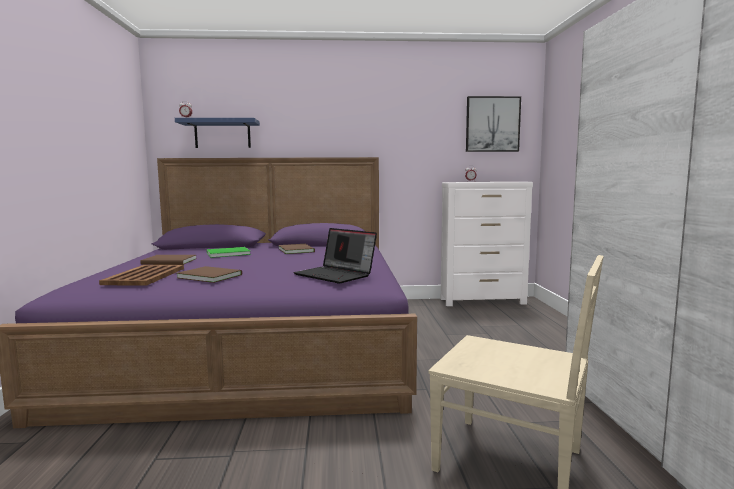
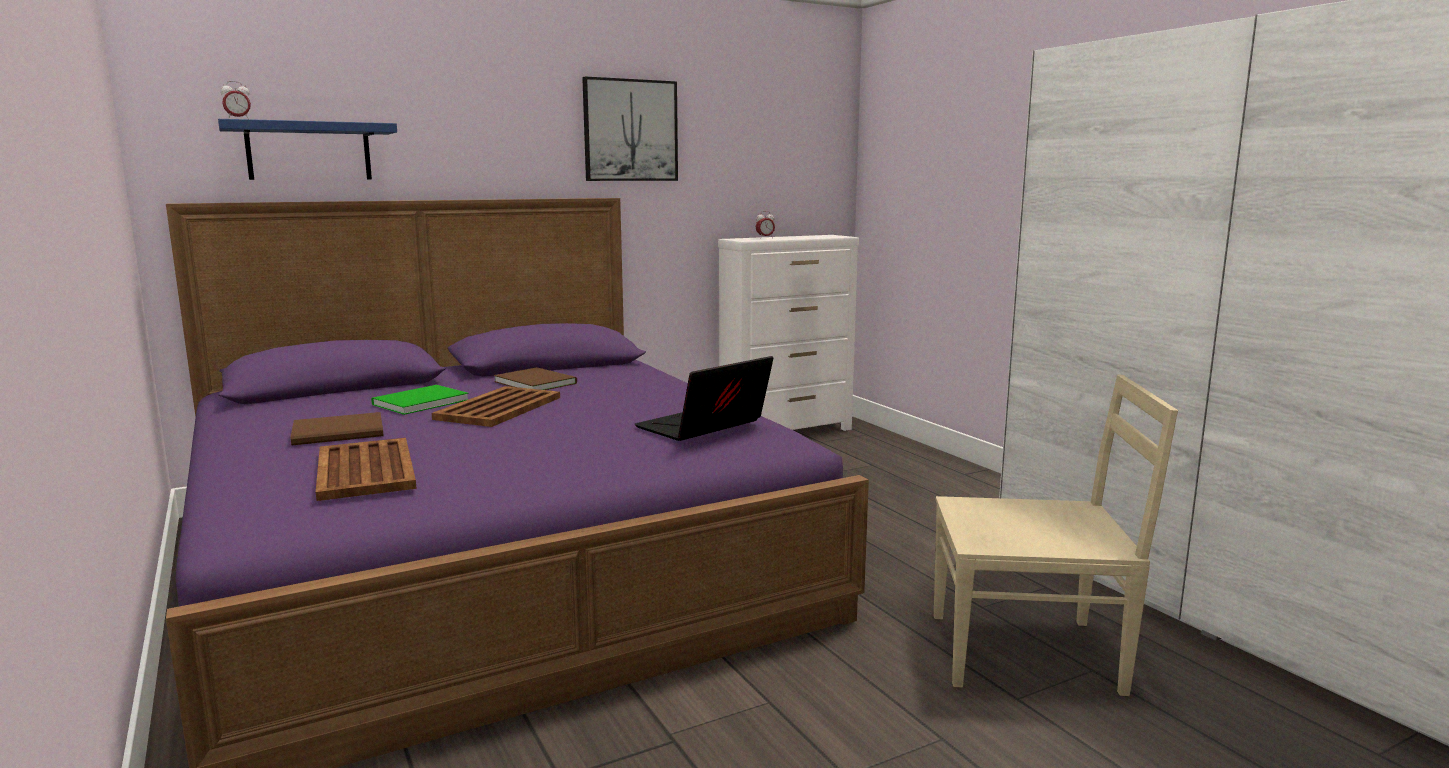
camera: 25 degrees left, 5 degrees up
brown book [176,266,242,283] -> none
laptop [293,228,377,284] -> laptop turned 120 degrees clockwise [635,356,773,441]
picture [466,96,521,152] -> picture moved to [582,77,678,181]
none -> brown tray [432,386,560,427]

